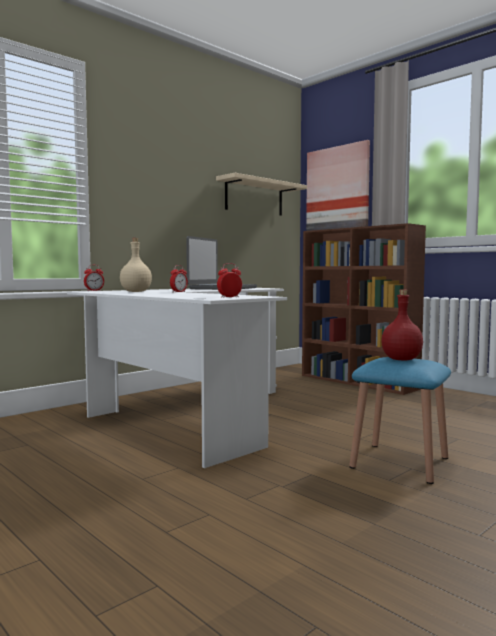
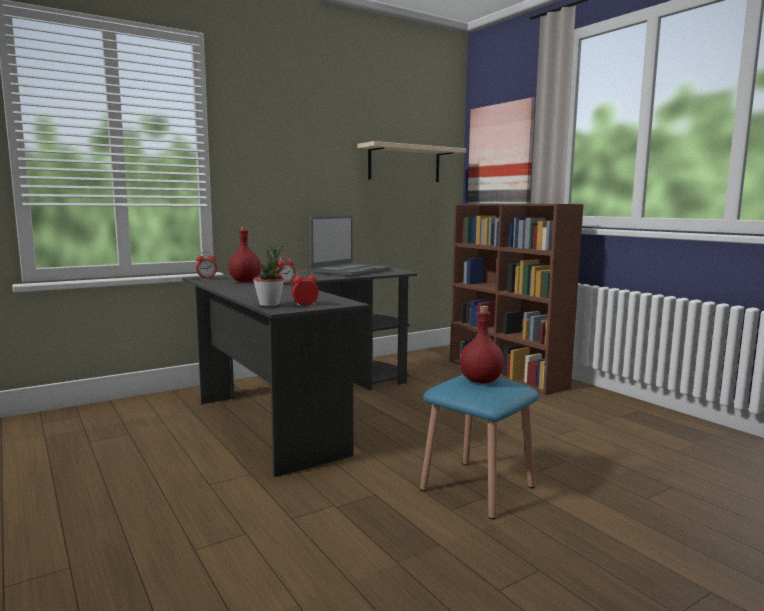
camera: 10 degrees right, 5 degrees up
white desk [67,288,287,468] -> black desk [182,268,417,477]
beige bottle [120,238,152,292] -> red bottle [228,226,261,282]
none -> potted plant [253,245,285,306]

